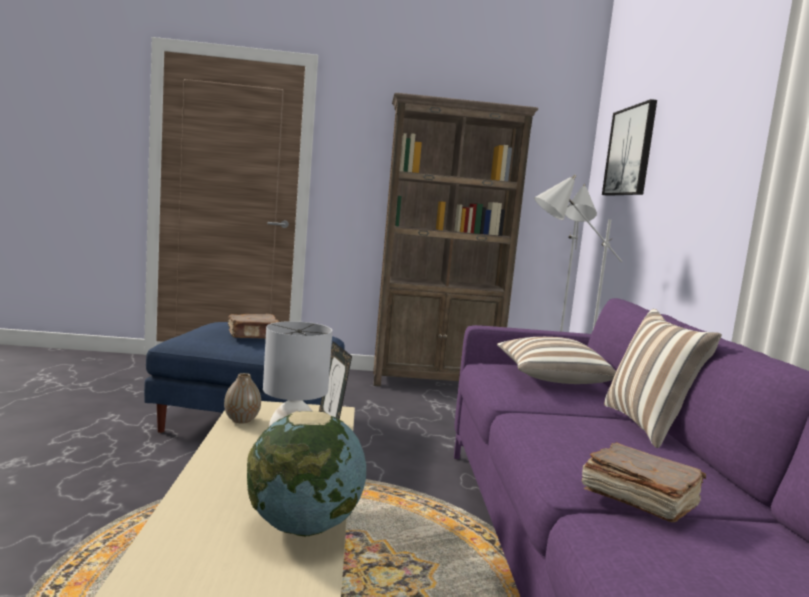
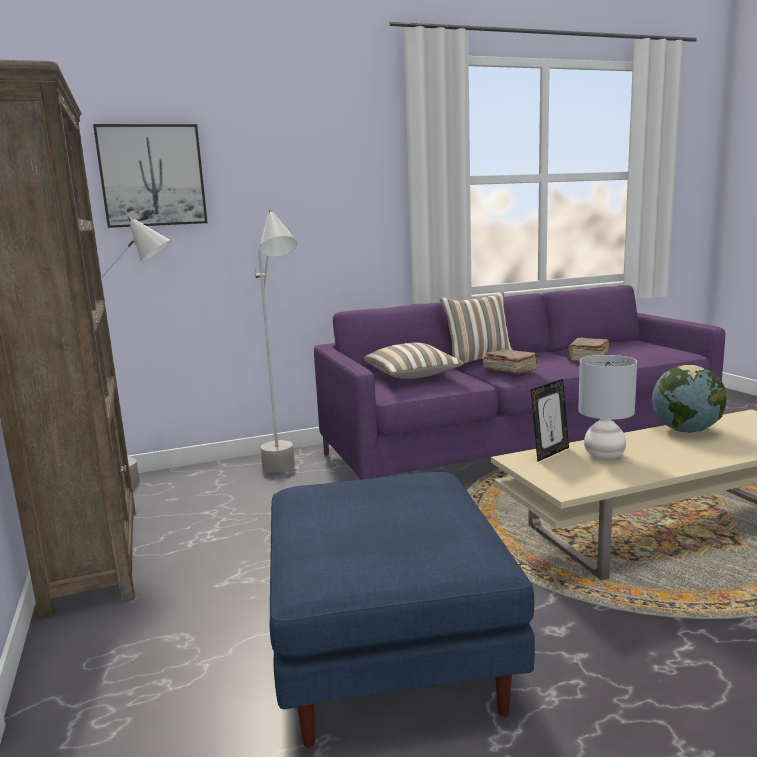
camera: 105 degrees left, 5 degrees up
vase [224,373,261,423] -> none
brown book [228,314,279,339] -> brown book moved to [483,349,539,374]

